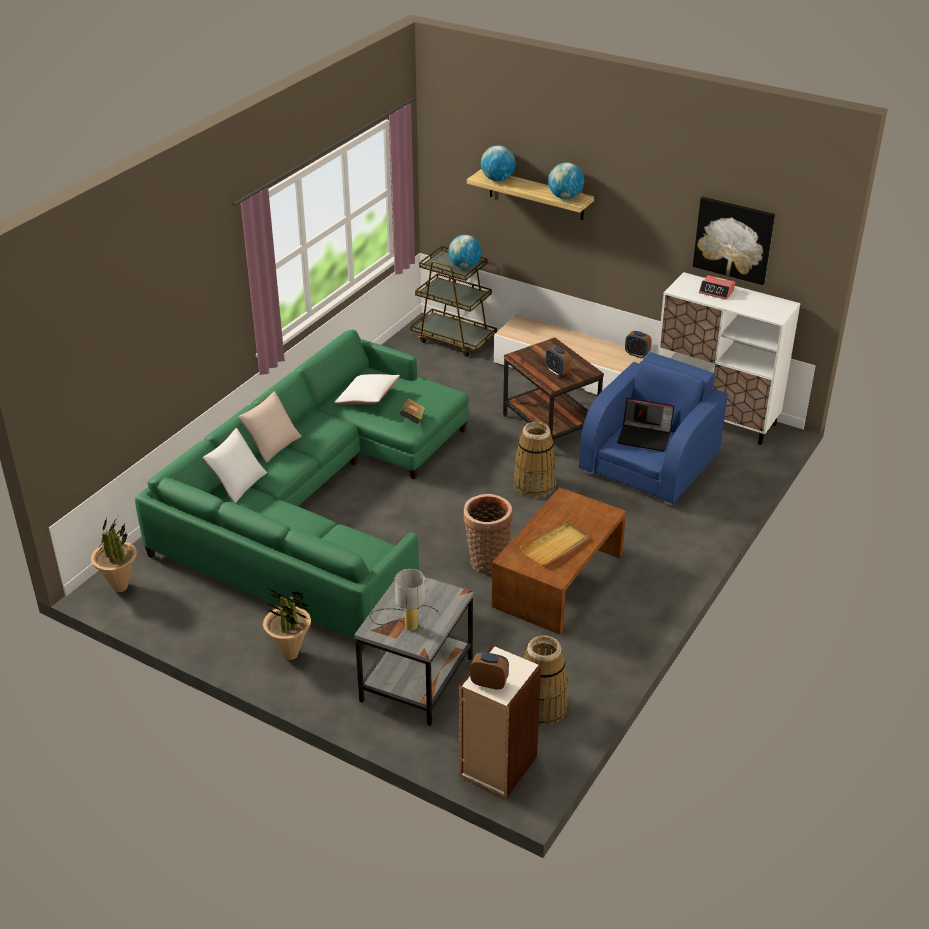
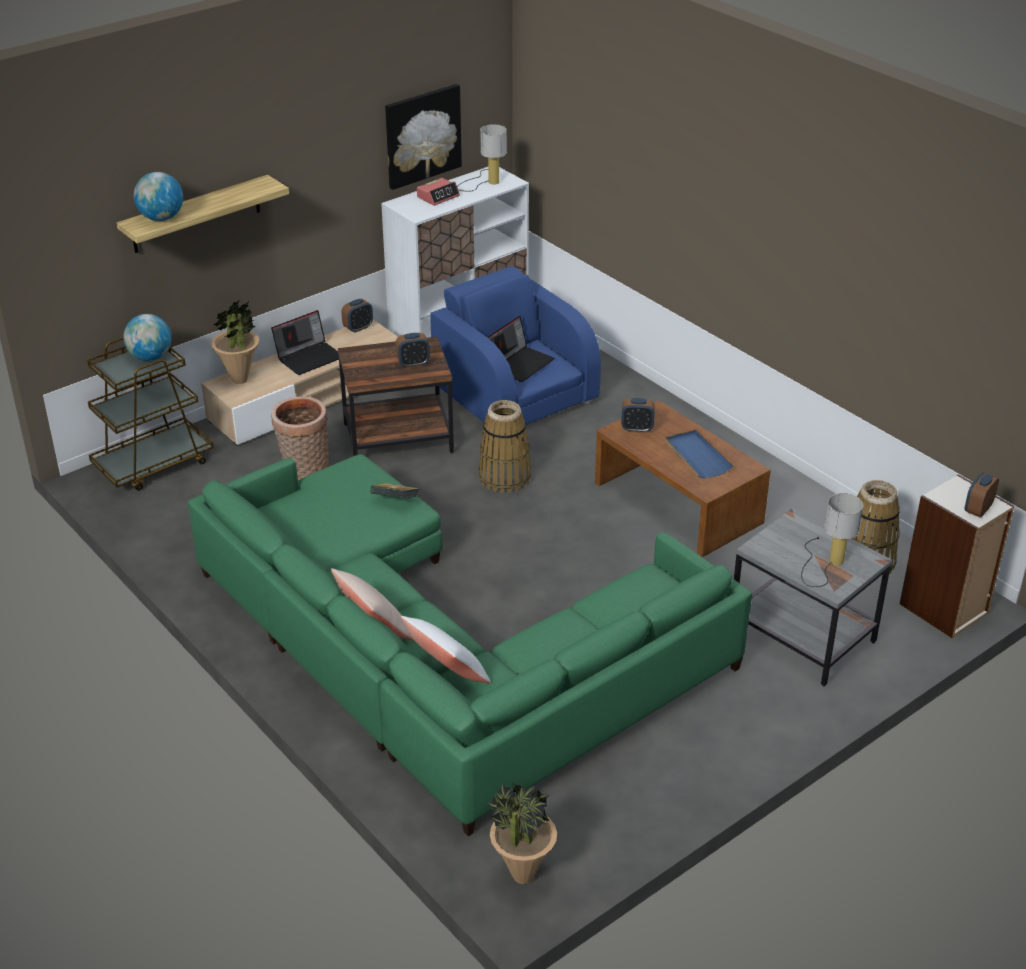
camera: 70 degrees left, 0 degrees up
potted plant [263,589,311,660] -> potted plant moved to [211,301,259,384]
white pillow [334,374,400,404] -> none
basket [463,494,512,575] -> basket moved to [271,396,329,480]
beige tray [520,521,588,565] -> blue tray [665,429,734,478]
globe [548,162,584,199] -> none
none -> laptop [271,310,339,375]
none -> table lamp [457,124,507,192]
none -> alarm clock [621,398,655,433]

